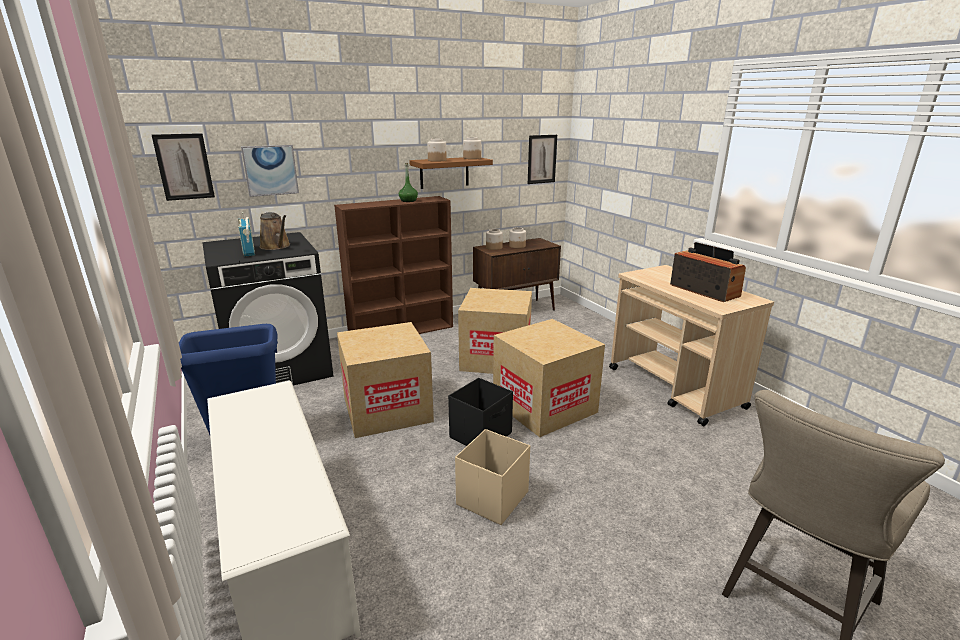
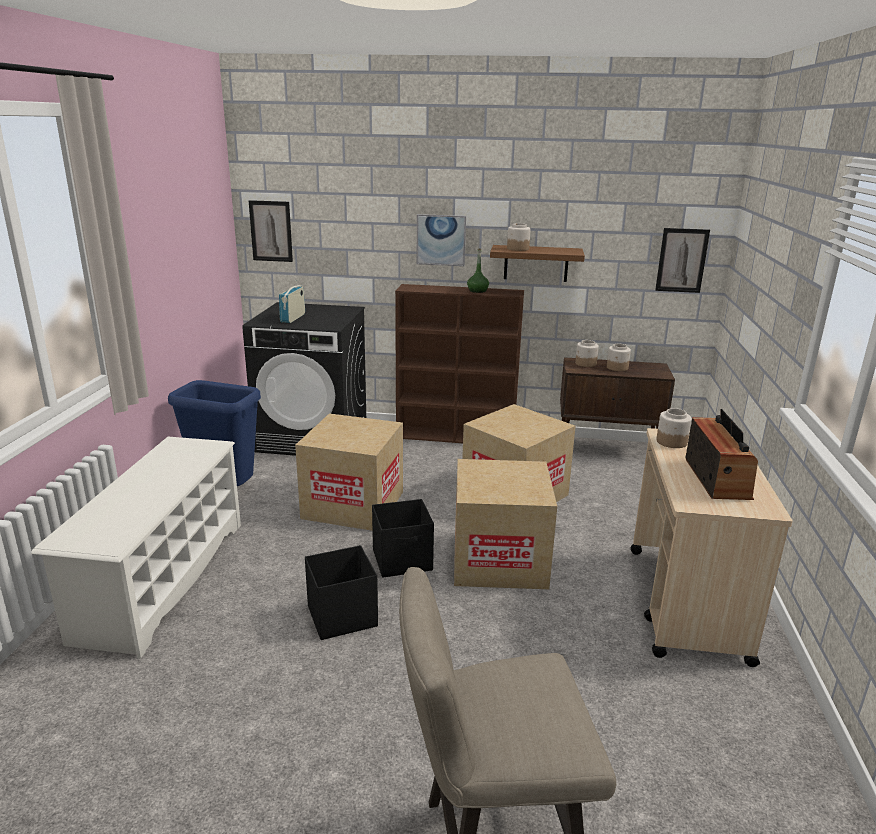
camera: 35 degrees right, 0 degrees up
picture [241,145,299,197] -> picture moved to [417,214,466,266]
brown watering can [260,212,290,250] -> none
beige storage box [455,429,530,525] -> black storage box [305,545,378,640]
jar [463,137,481,159] -> jar moved to [656,408,692,448]

